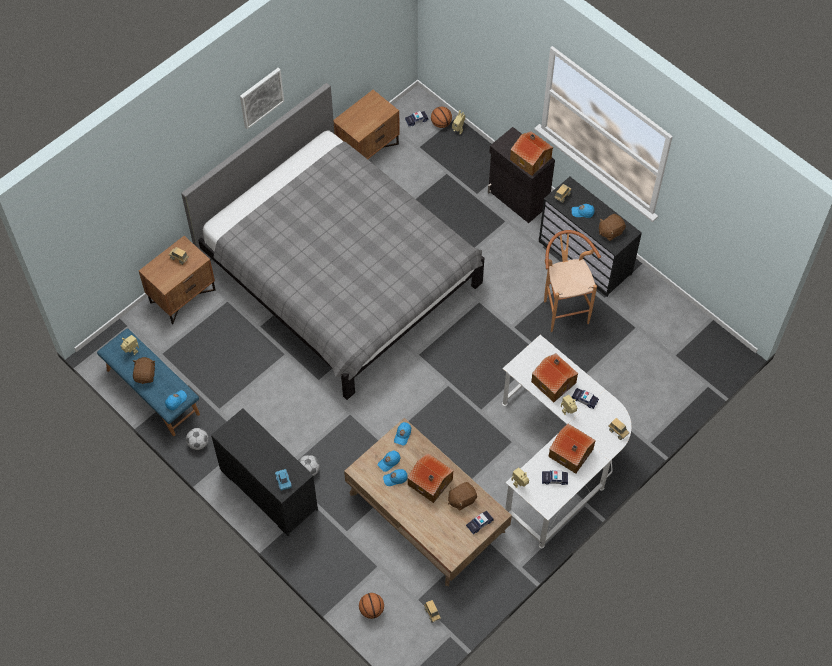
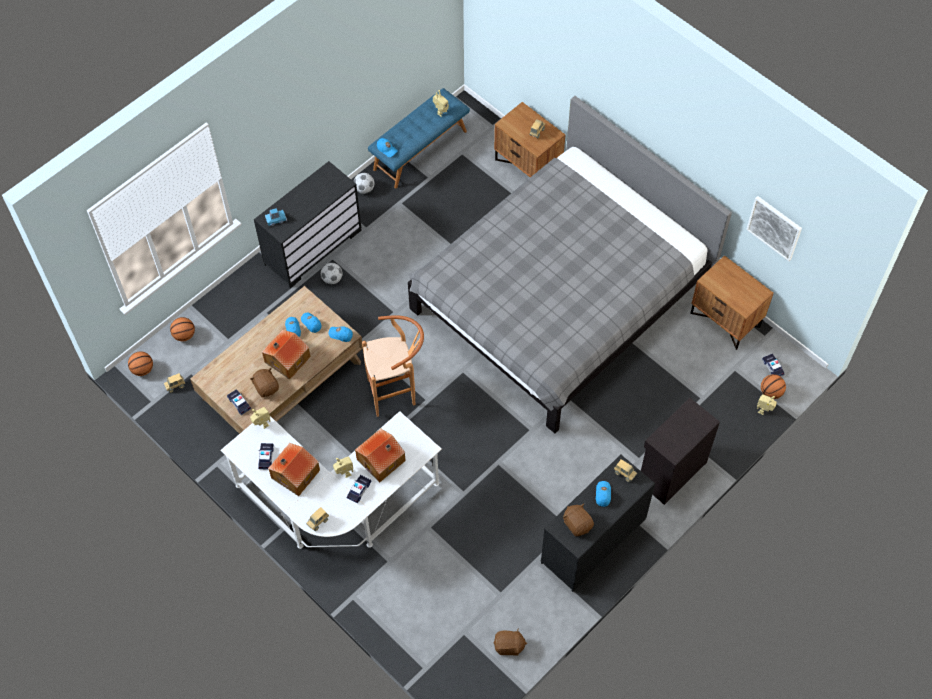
camera: 90 degrees right, 0 degrees up
brown plush toy [132,357,155,384] -> brown plush toy moved to [493,628,527,656]
picture [240,68,284,129] -> picture moved to [746,196,802,261]
toy house [510,131,553,176] -> none
brown stool [544,230,601,332] -> brown stool moved to [362,315,424,417]
none -> basketball [128,351,153,376]

